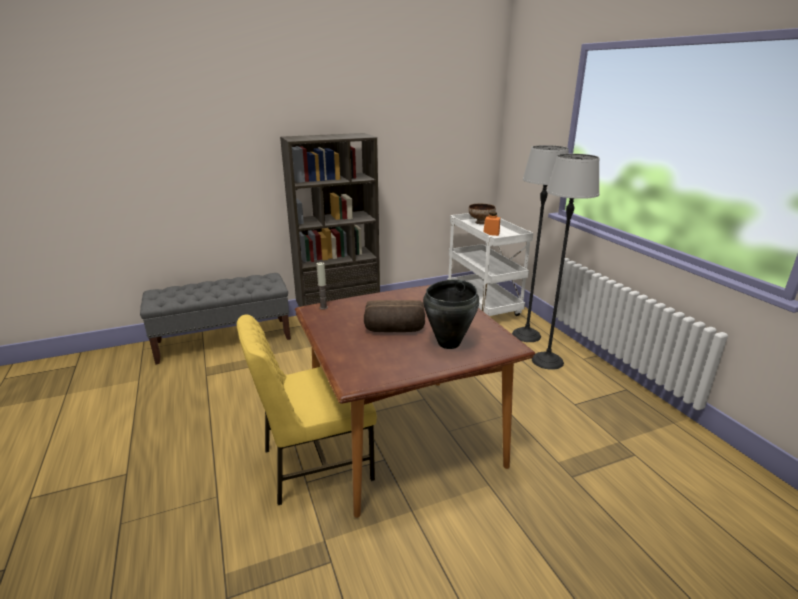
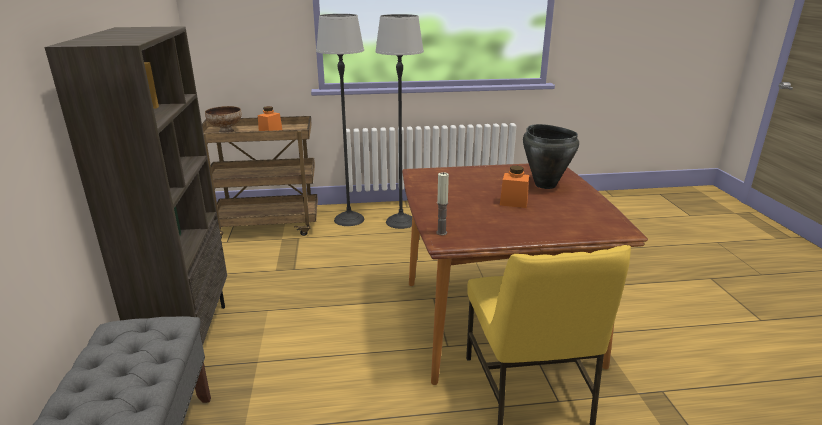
camera: 75 degrees left, 0 degrees up
bread [364,300,425,332] -> orange jar [500,166,529,208]
white cart [447,213,533,316] -> brown cart [202,116,318,239]

